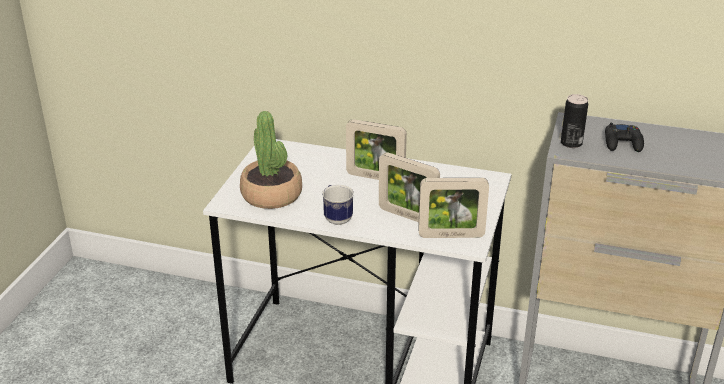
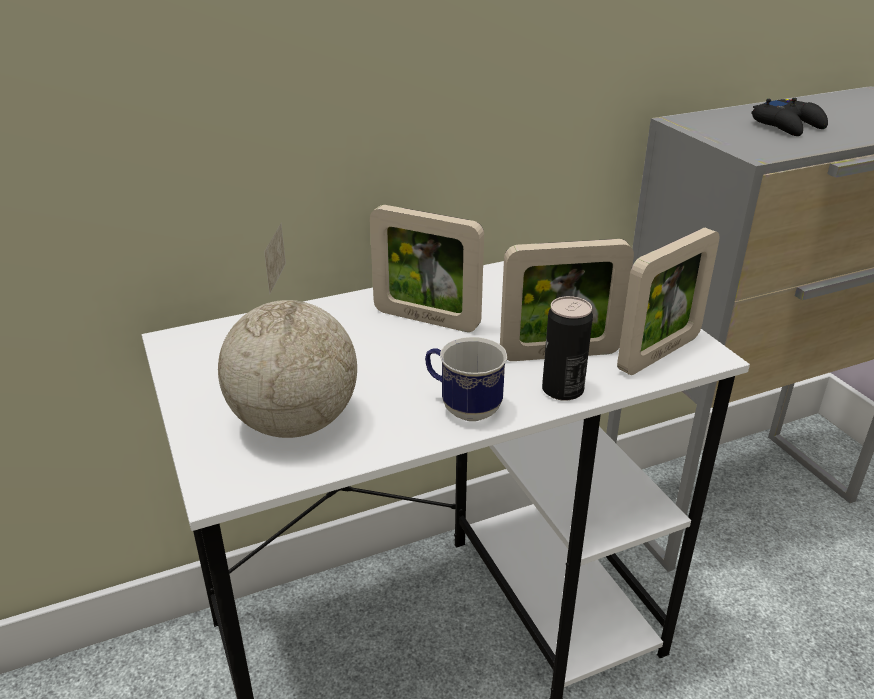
camera: 40 degrees left, 0 degrees up
potted plant [240,111,302,209] -> globe [218,224,357,438]
picture frame [346,119,407,180] -> picture frame turned 45 degrees clockwise [370,205,484,332]
can [561,94,588,148] -> can moved to [542,296,593,401]

